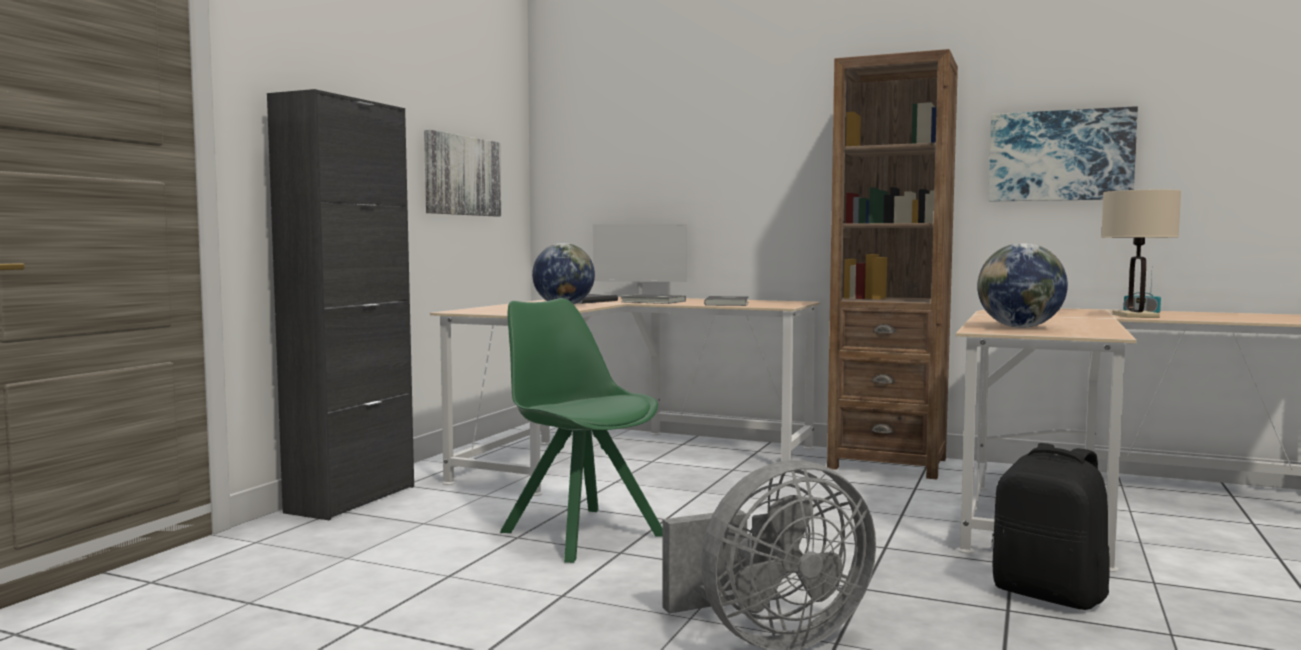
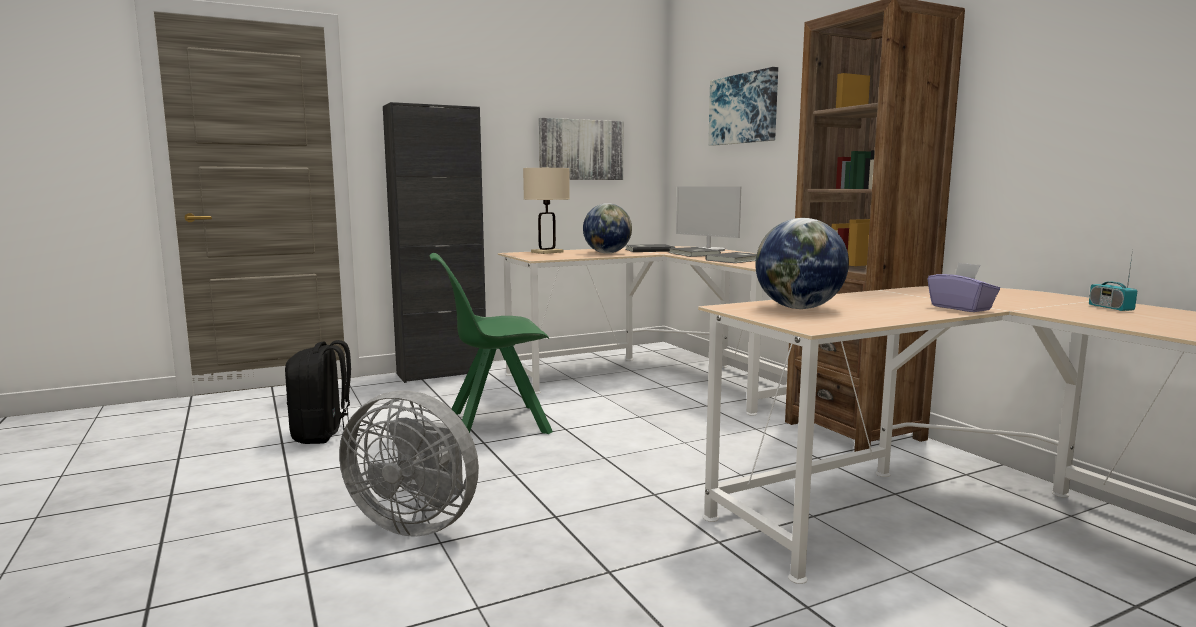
camera: 40 degrees right, 5 degrees up
green chair [500,298,663,563] -> green chair turned 105 degrees counterclockwise [430,253,553,434]
picture [988,106,1138,202] -> picture moved to [708,67,778,146]
black backpack [992,443,1110,610] -> black backpack moved to [285,340,366,444]
beige table lamp [1101,190,1181,318] -> beige table lamp moved to [523,168,570,254]
none -> purple tissue box [928,262,1000,312]

